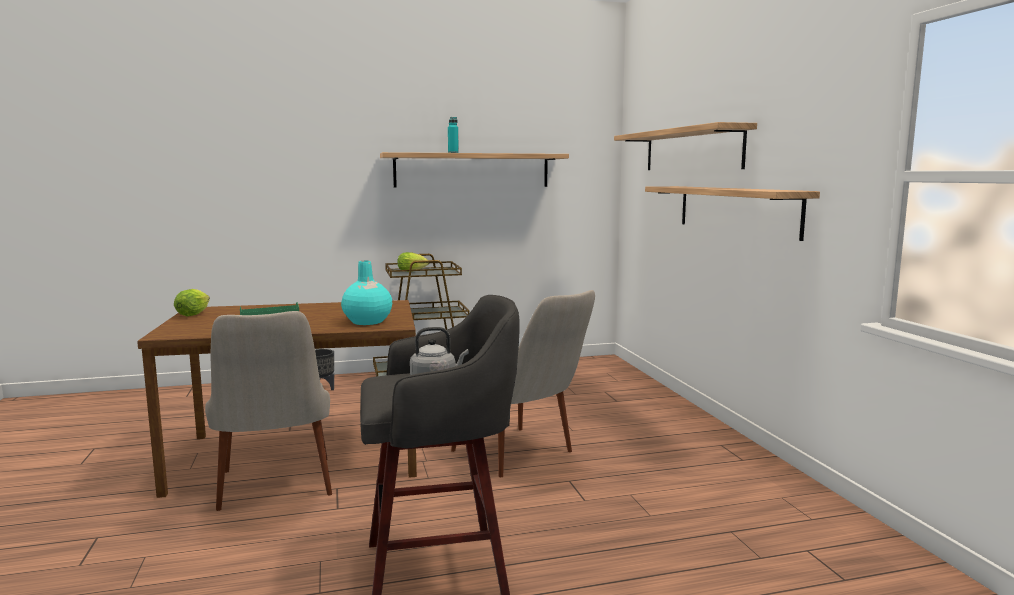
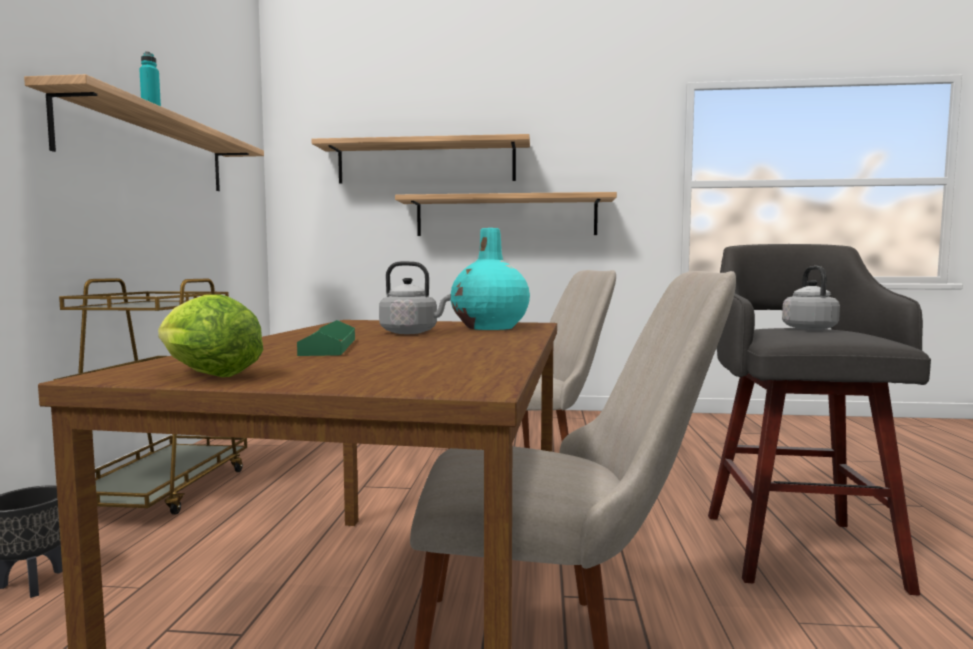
camera: 70 degrees left, 5 degrees down
lettuce [397,252,429,272] -> none
none -> grey kettle [379,261,451,334]

